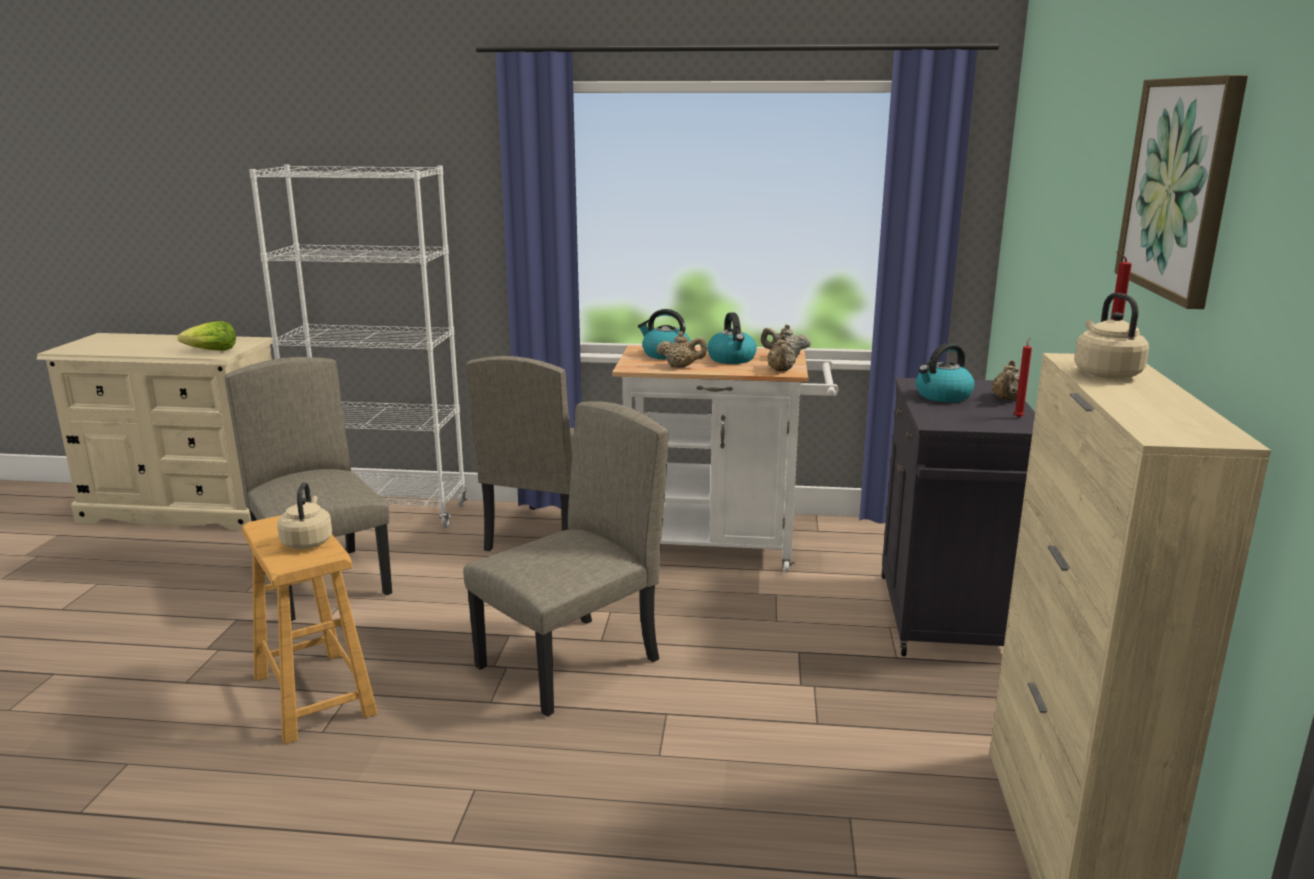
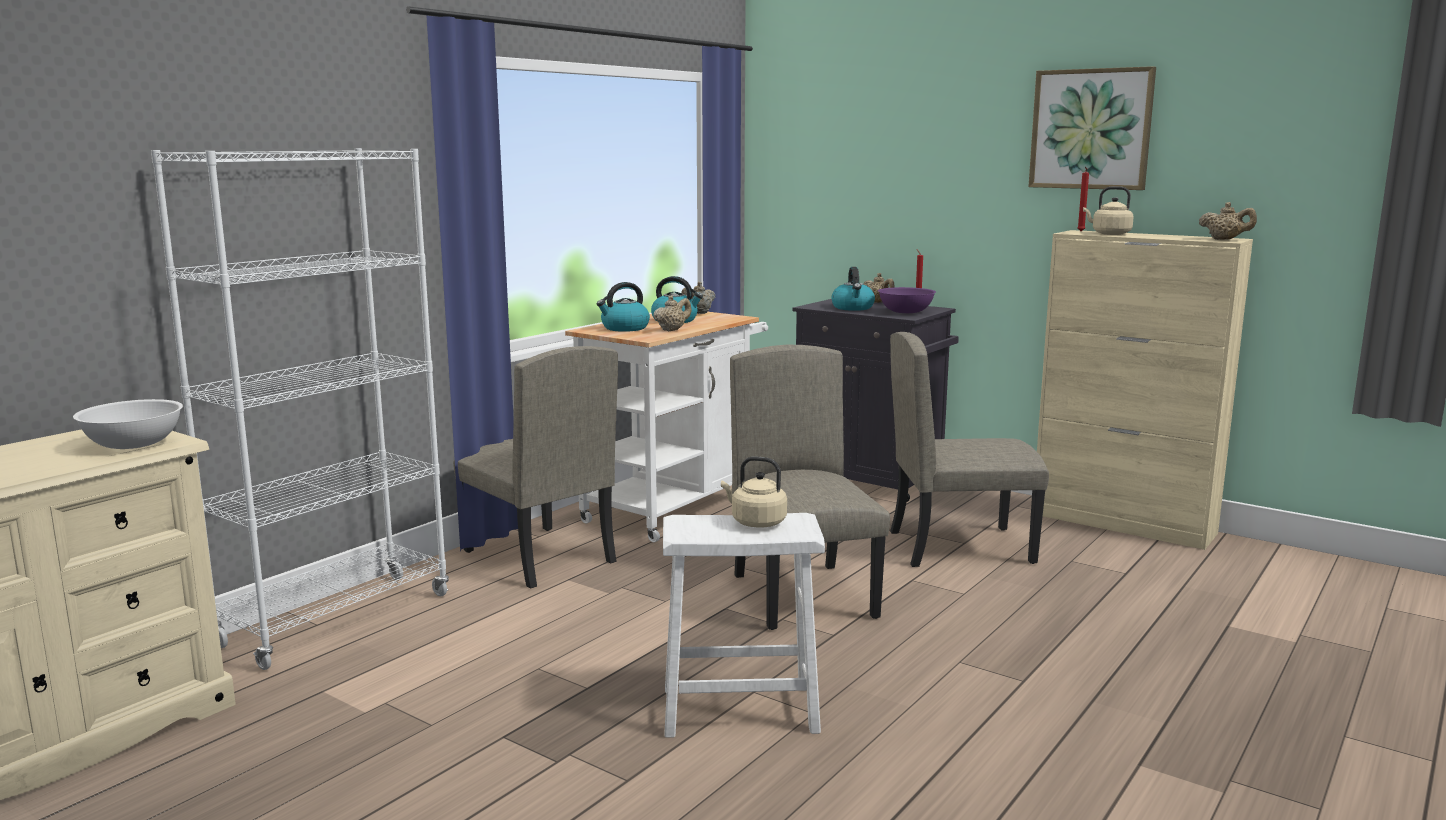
camera: 60 degrees left, 5 degrees down
lettuce [178,321,236,351] -> white bowl [73,399,183,449]
beige chair [225,357,392,621] -> beige chair moved to [890,332,1049,567]
brown stool [242,515,378,744] -> white stool [663,513,825,738]
beige teapot [767,335,796,371] -> beige teapot moved to [1199,202,1257,240]
none -> purple bowl [878,287,936,313]

